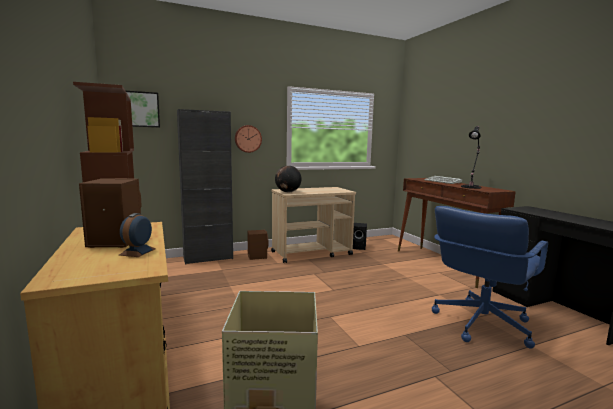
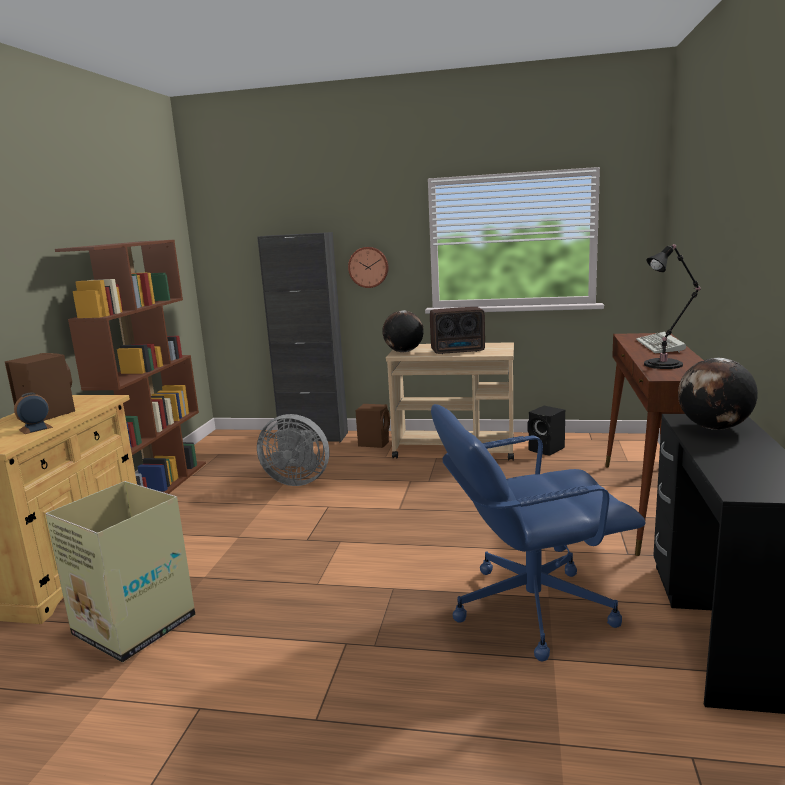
camera: 35 degrees right, 5 degrees up
picture [126,91,160,127] -> none
none -> grey fan [257,414,329,486]
none -> radio [430,307,485,354]
none -> globe [678,358,758,430]

